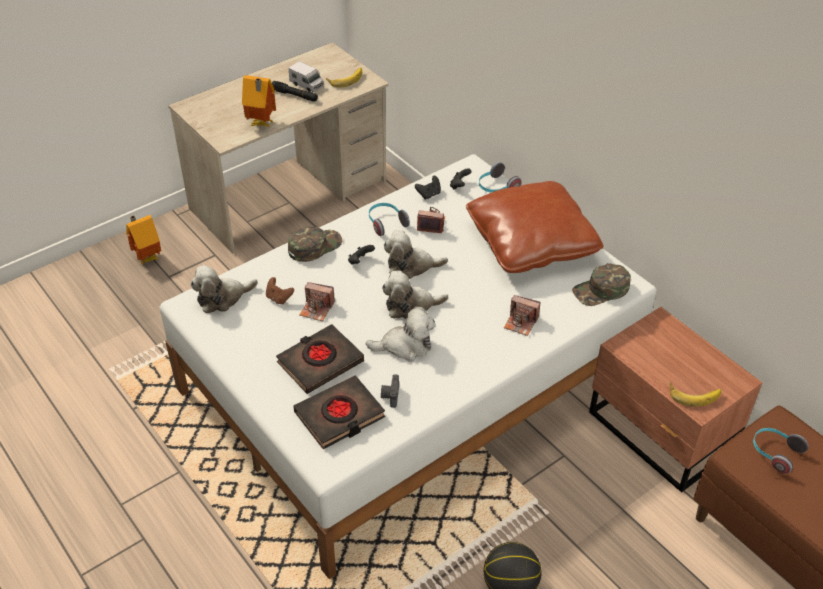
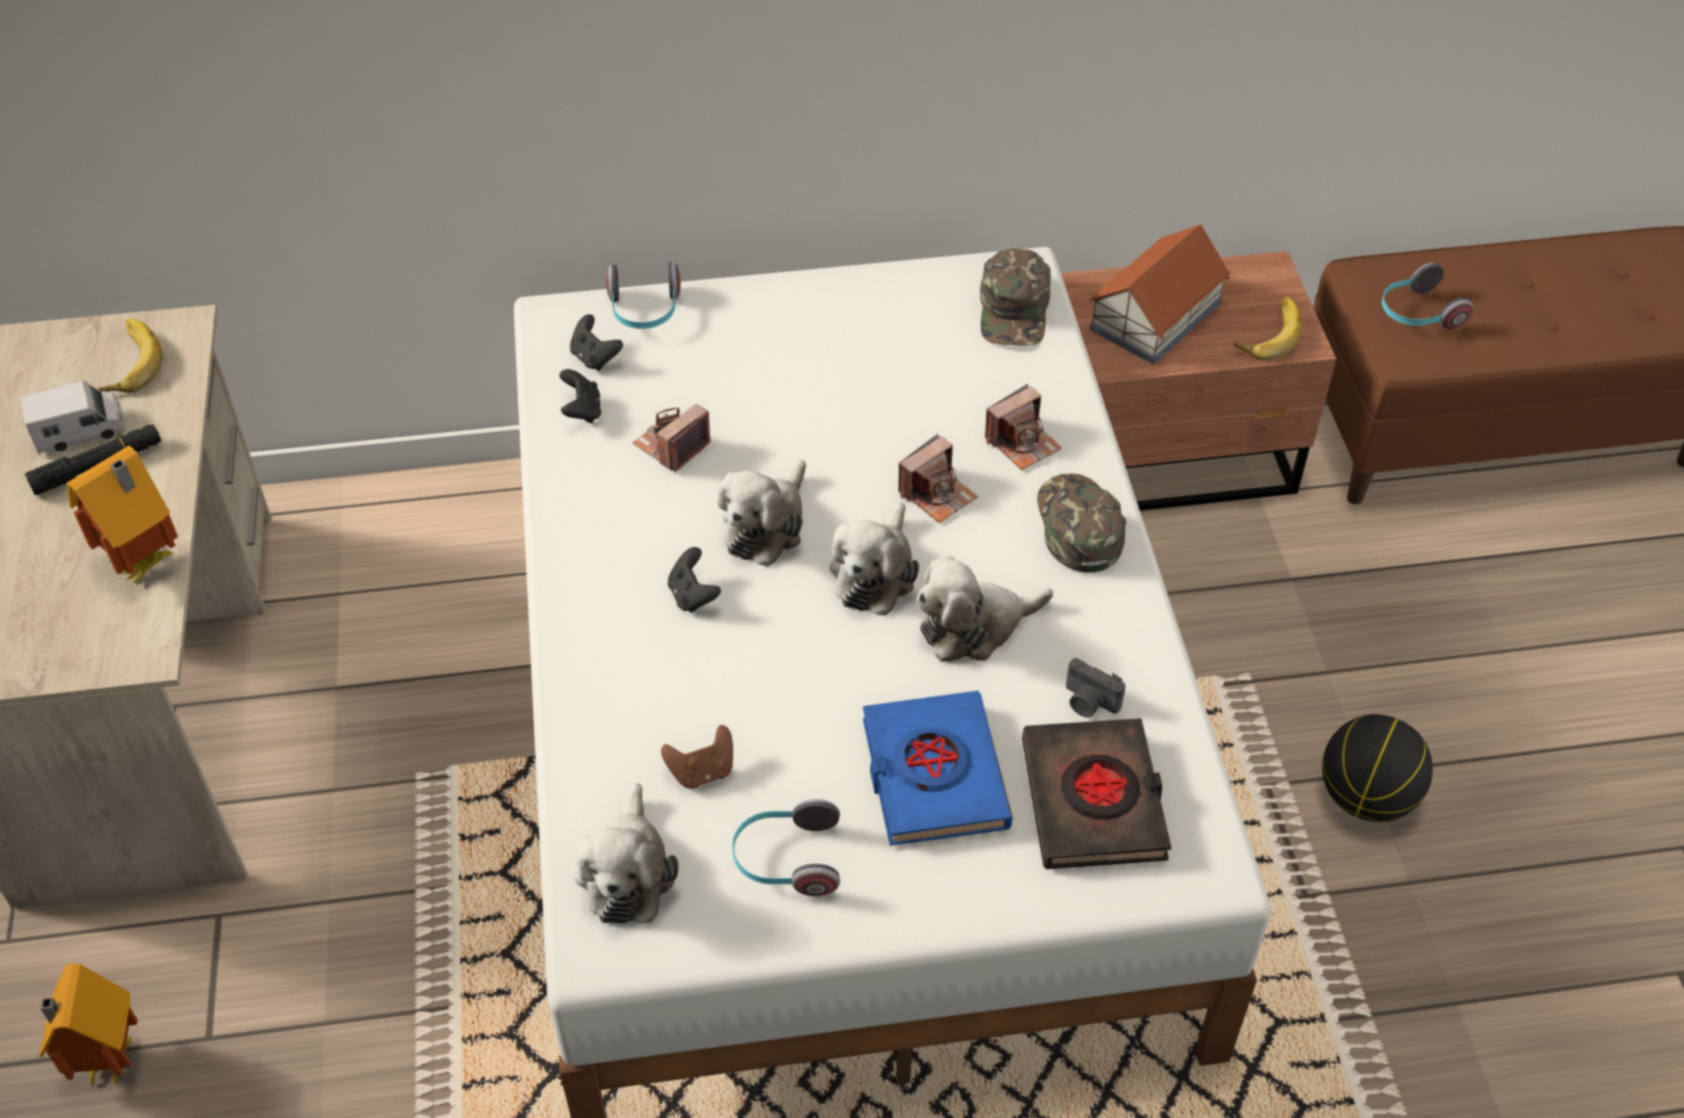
camera: 60 degrees left, 5 degrees up
black book [276,324,364,394] -> blue book [863,691,1013,846]
green cap [288,226,342,262] -> green cap moved to [1037,473,1126,573]
camera [300,282,335,321] -> camera moved to [898,434,978,523]
plush toy [366,307,436,362] -> plush toy turned 135 degrees counterclockwise [916,556,1053,662]
headphones [369,203,410,236] -> headphones moved to [732,799,840,896]
brown pillow [466,181,603,273] -> none
none -> toy house [1090,225,1231,364]

